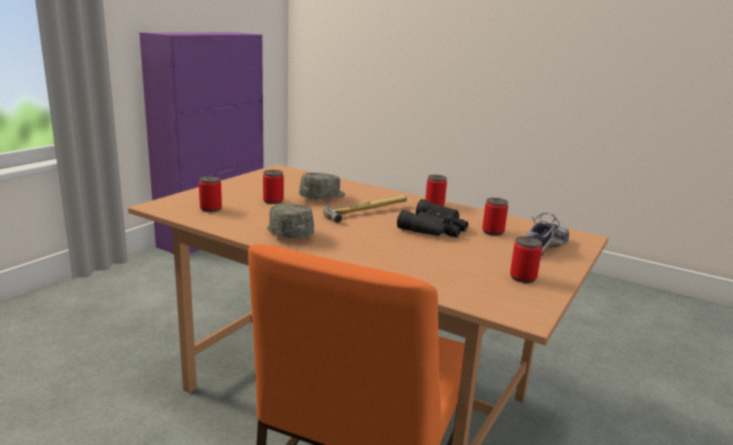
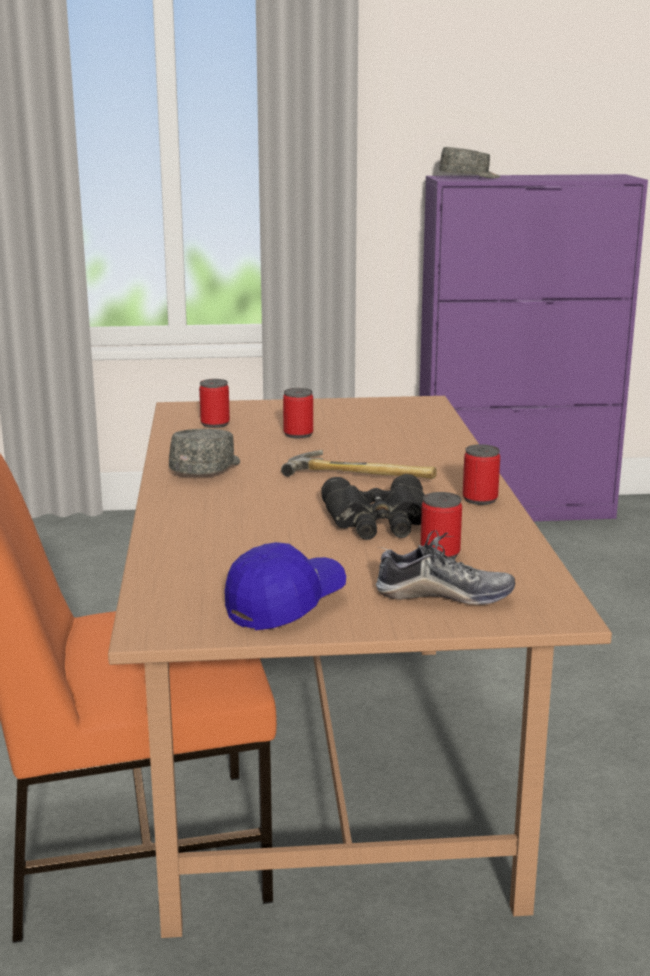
camera: 55 degrees right, 0 degrees up
grey cap [299,173,345,200] -> grey cap moved to [439,147,501,178]
can [510,236,542,283] -> blue cap [225,542,346,630]

